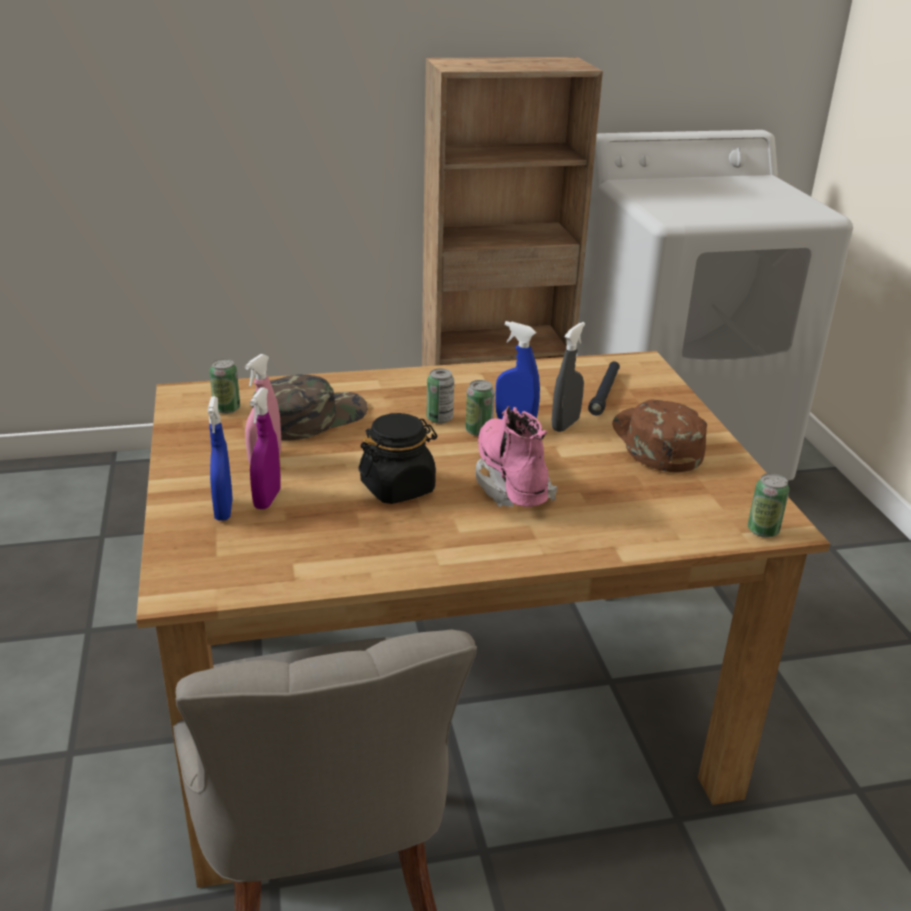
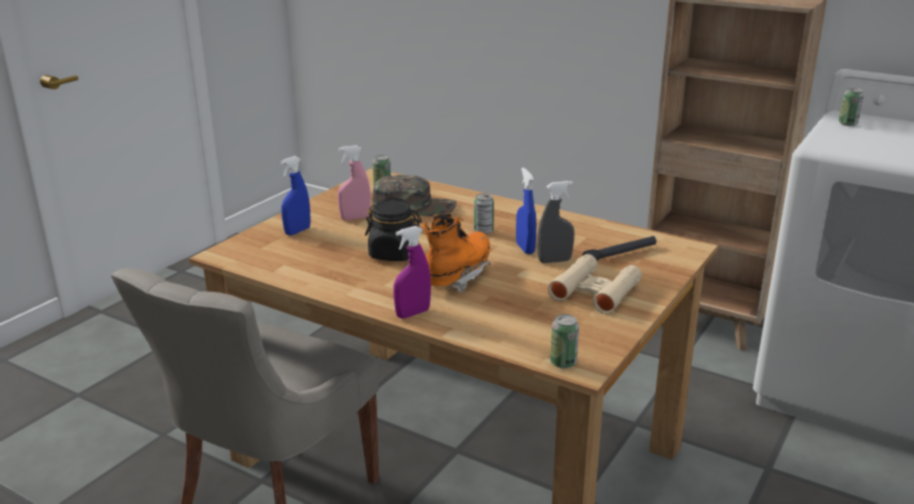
camera: 45 degrees right, 5 degrees down
purple spray bottle [250,387,281,509] -> purple spray bottle moved to [393,226,431,319]
can [465,380,495,436] -> can moved to [839,88,864,126]
pink boot [475,406,557,507] -> orange boot [423,213,490,292]
brown cap [612,400,707,472] -> beige binoculars [548,254,642,314]

